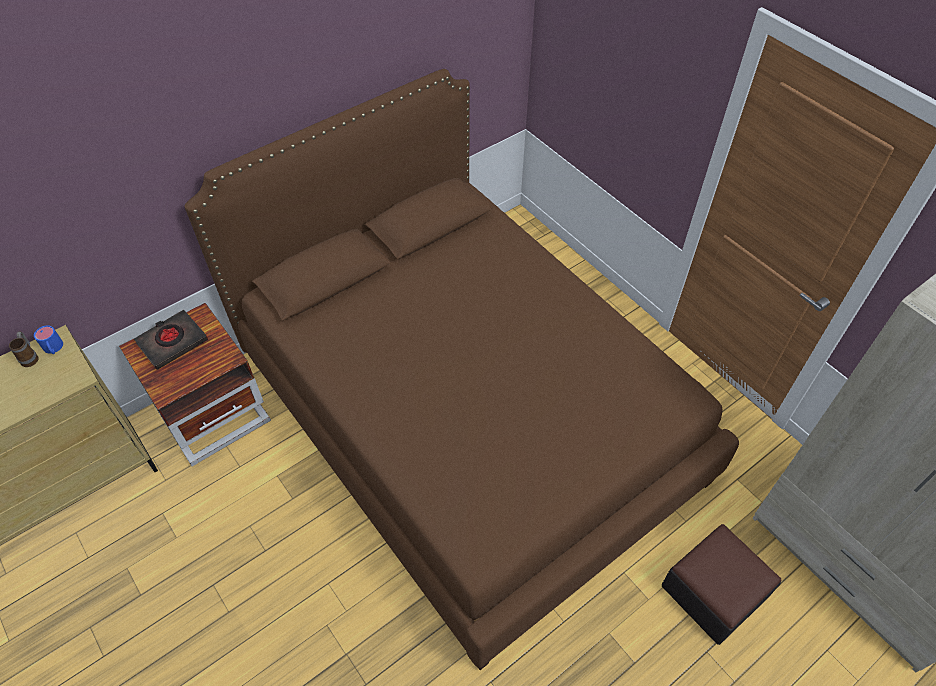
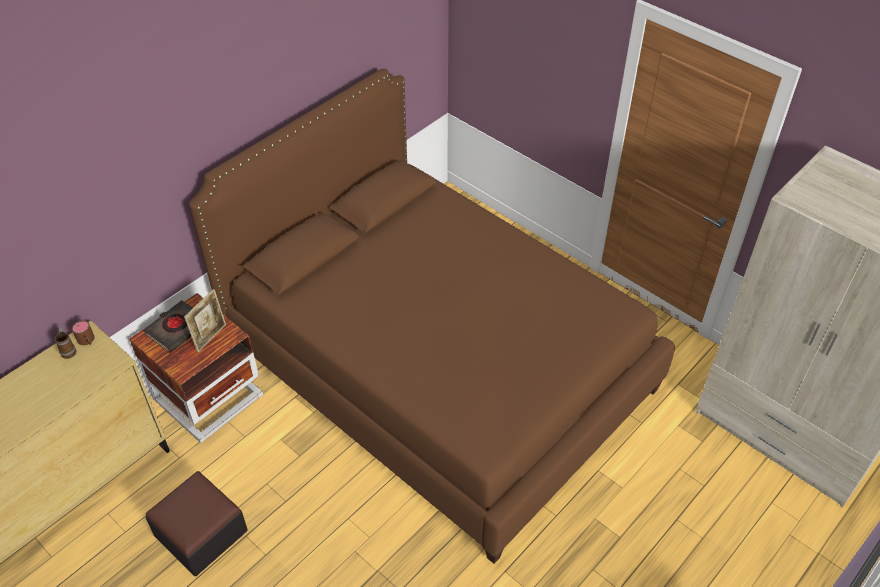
camera: 10 degrees left, 5 degrees down
blue mug [34,325,63,354] -> brown mug [72,321,95,345]
ottoman [662,524,781,645] -> ottoman moved to [146,471,248,576]
none -> picture frame [184,289,226,353]

